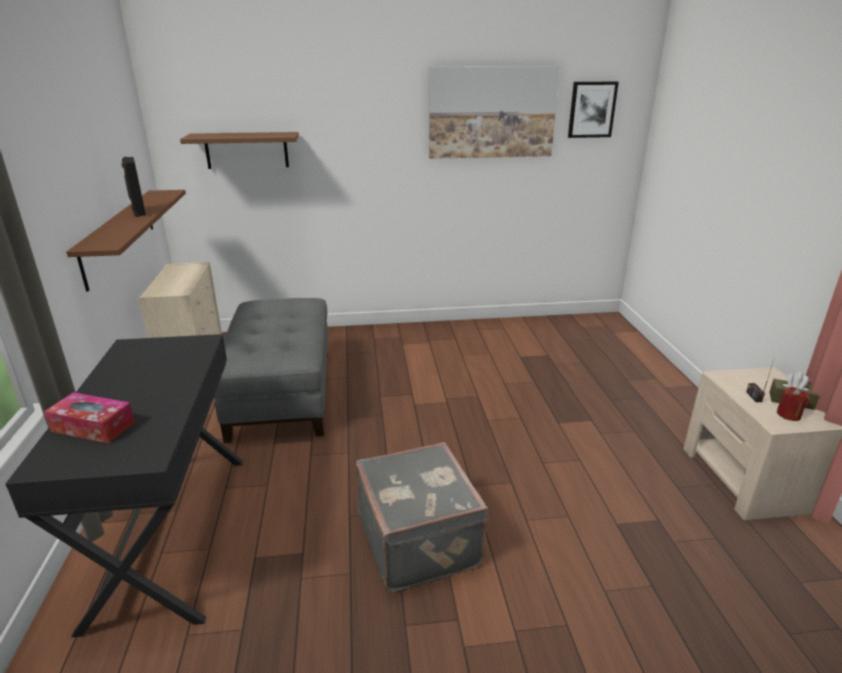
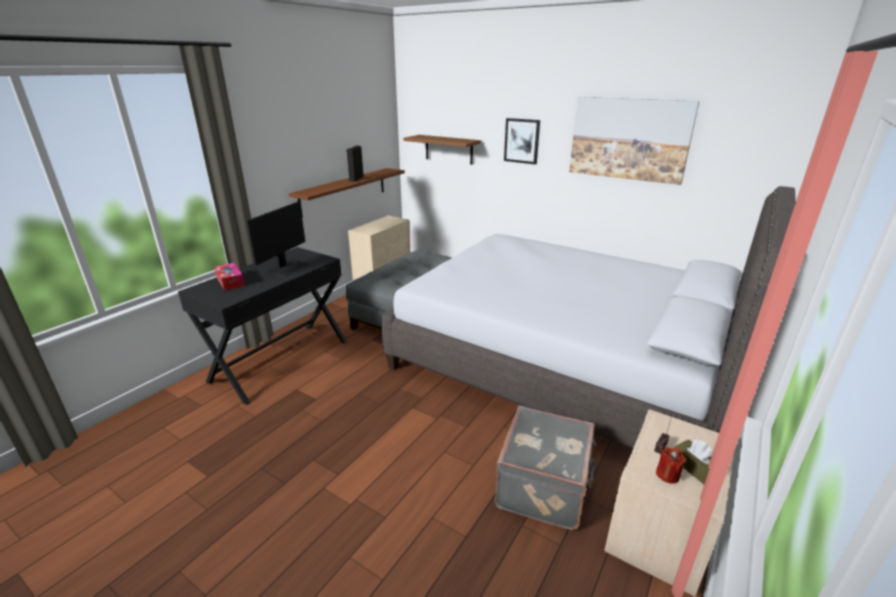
camera: 40 degrees right, 0 degrees up
grey suitcase [356,442,489,593] -> grey suitcase moved to [495,406,596,530]
picture [568,82,619,138] -> picture moved to [504,118,540,164]
none -> monitor [246,201,310,277]
none -> grey bed [381,186,796,449]

